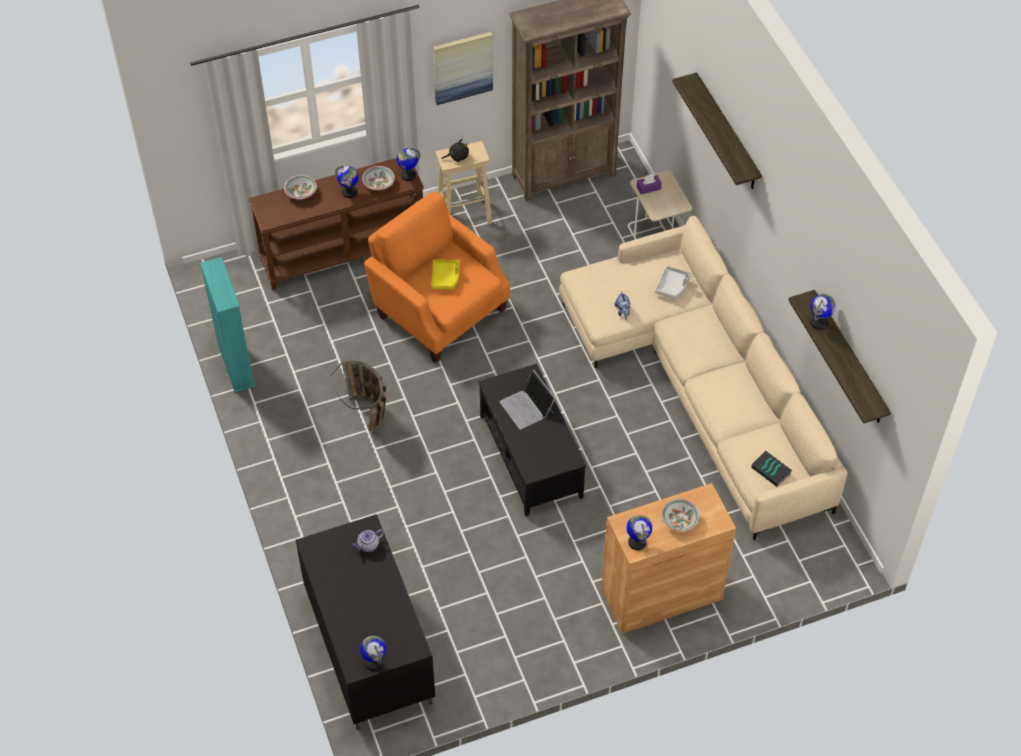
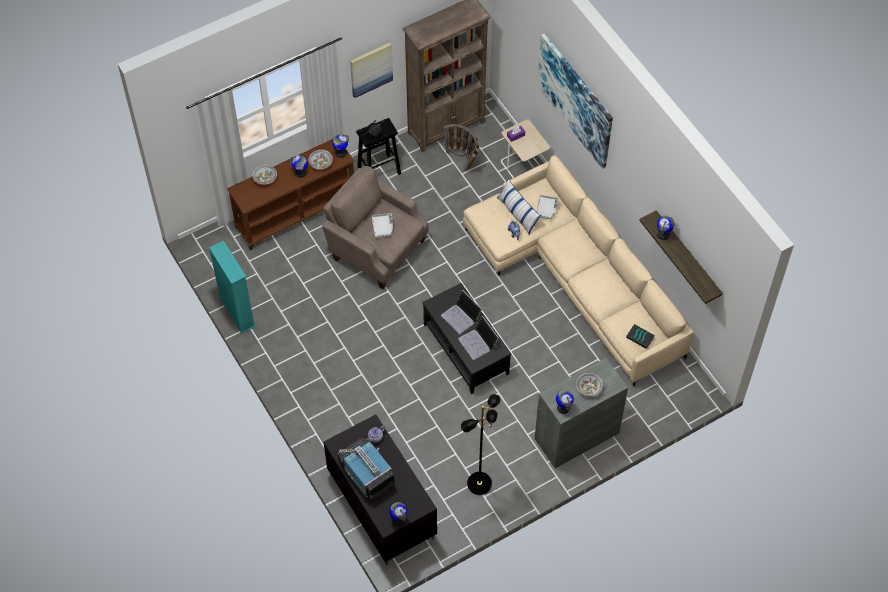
camera: 10 degrees left, 5 degrees up
basket [330,360,387,431] -> basket moved to [439,124,480,171]
orange armchair [364,192,510,363] -> beige armchair [322,166,428,289]
yellow tray [431,259,460,289] -> grey tray [372,213,393,238]
beige stool [435,141,492,224] -> black stool [356,118,401,175]
brown cabinet [601,483,736,634] -> grey cabinet [534,358,628,468]
shelf [672,72,762,189] -> picture [537,33,613,169]
none -> television [338,438,394,500]
none -> laptop [458,316,499,360]
none -> black floor lamp [461,394,500,495]
none -> pillow [497,178,541,235]

